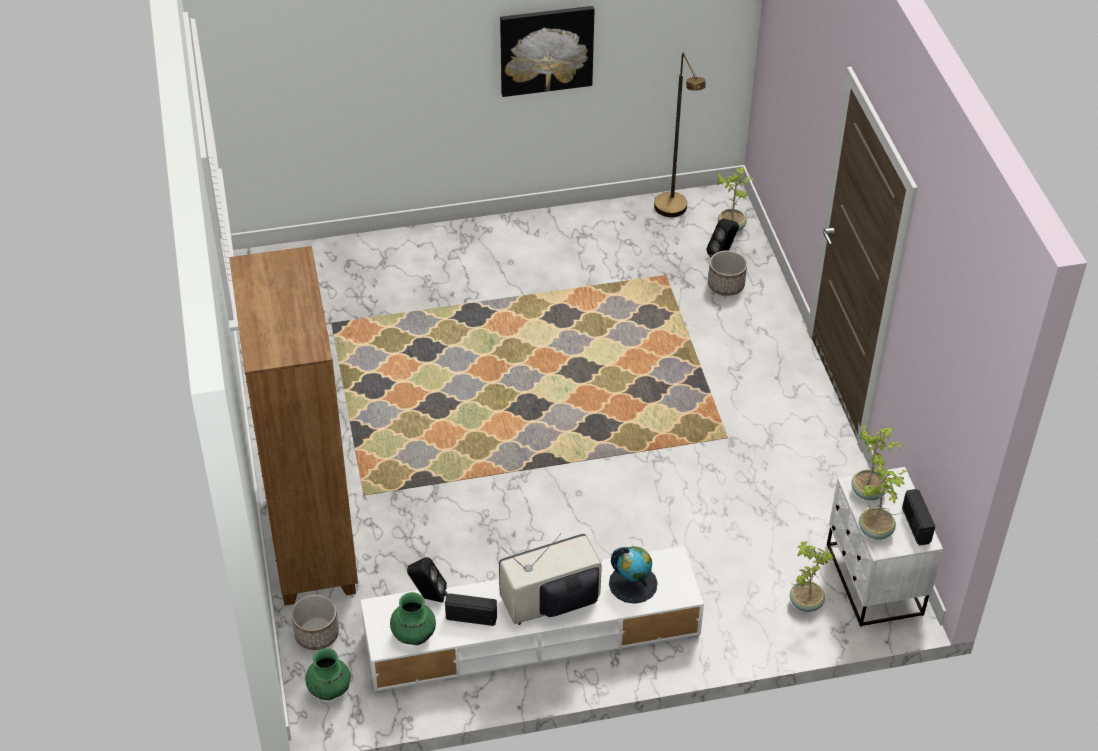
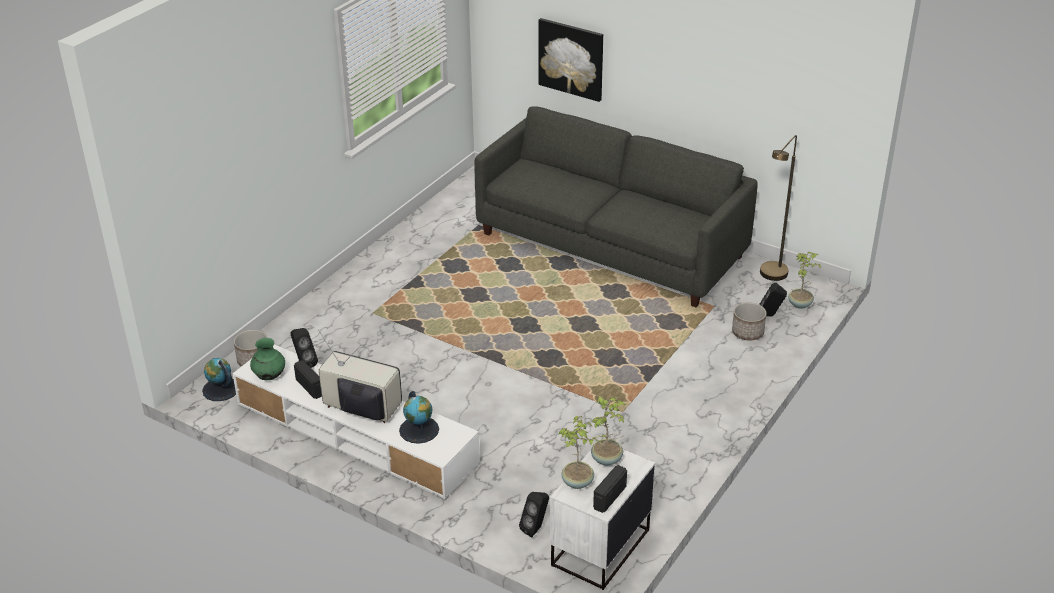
camera: 45 degrees right, 10 degrees down
brown bookcase [229,246,358,605] -> none
green vase [305,648,351,700] -> globe [202,358,236,401]
picture [500,6,595,97] -> picture moved to [538,18,603,102]
potted plant [790,541,834,612] -> black speaker [519,492,549,537]
none -> grey sofa [475,106,758,307]

